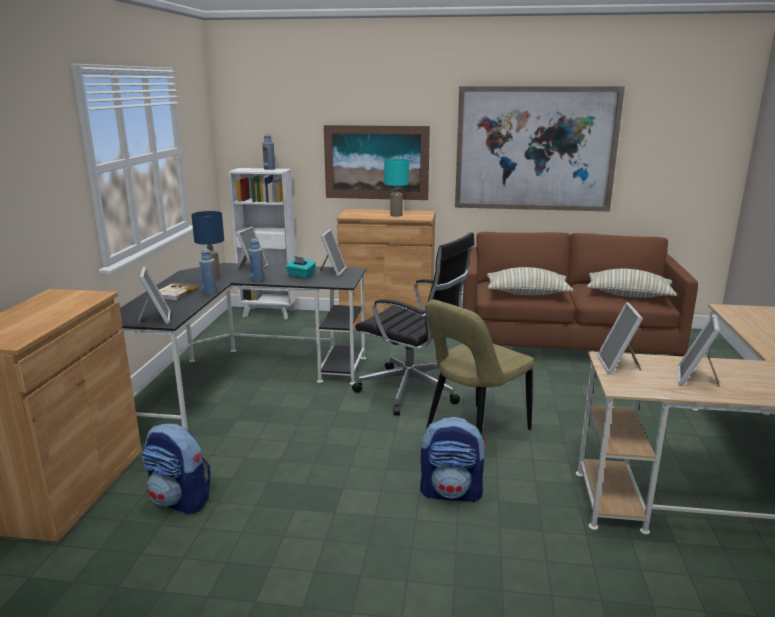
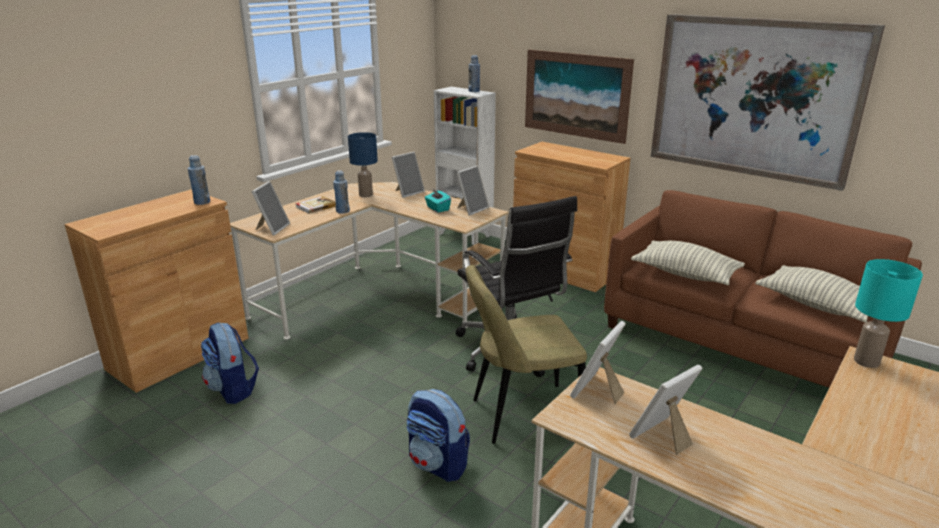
camera: 30 degrees right, 5 degrees up
black desk [118,263,366,431] -> beige desk [230,182,509,339]
blue bottle [248,238,265,282] -> blue bottle moved to [188,155,210,205]
turquoise table lamp [384,159,409,217] -> turquoise table lamp moved to [854,259,923,368]

